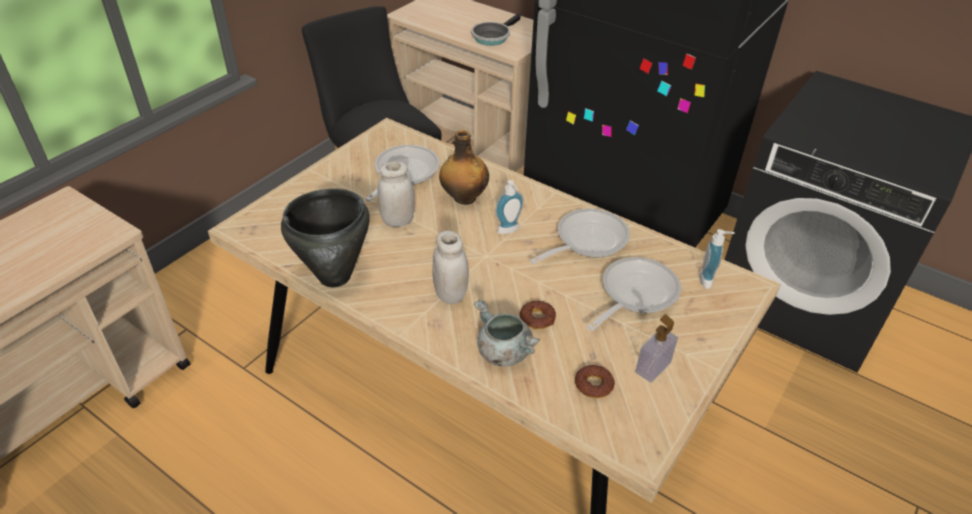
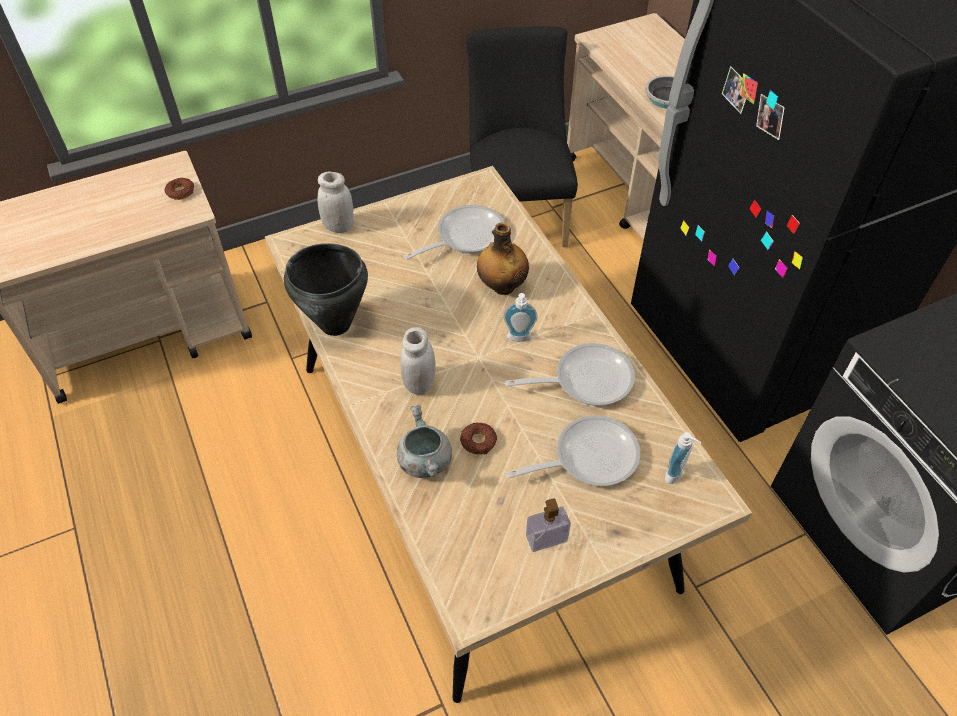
camera: 30 degrees right, 10 degrees up
white jar [377,161,415,227] -> white jar moved to [318,172,354,233]
donut [575,365,615,398] -> donut moved to [165,178,194,200]

